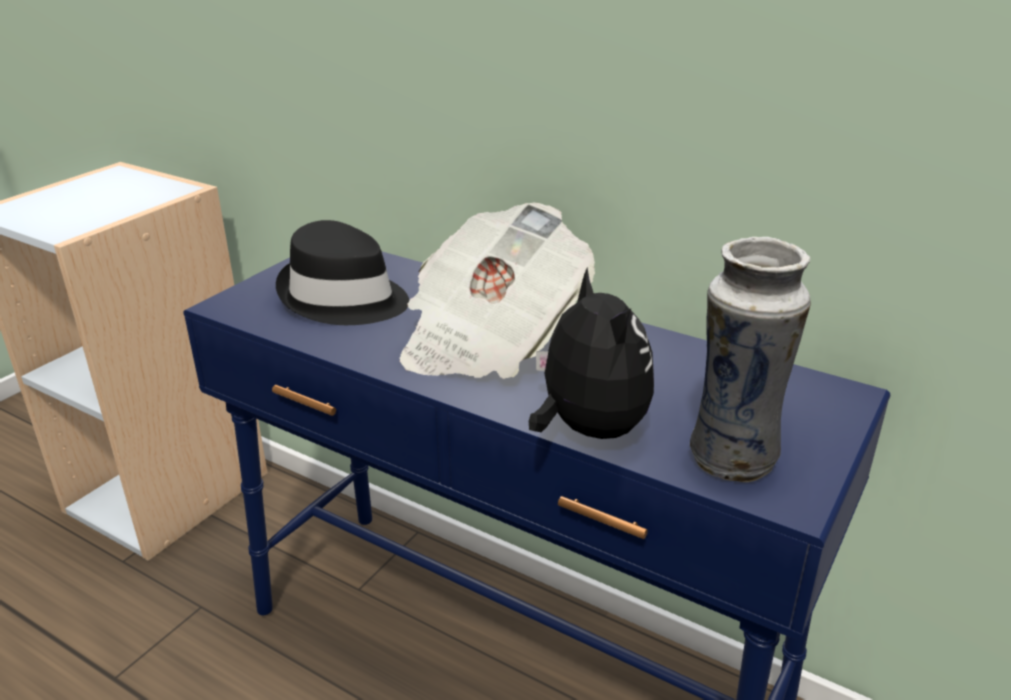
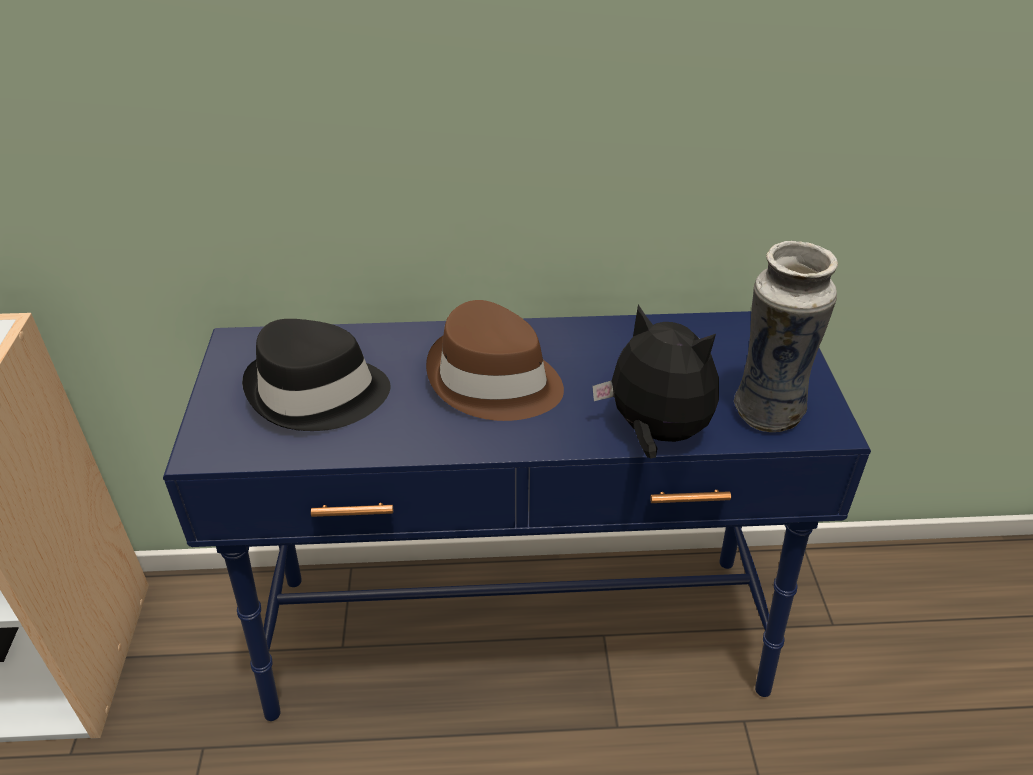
camera: 35 degrees left, 10 degrees up
newspaper [399,203,595,379] -> brown hat [426,300,564,421]

